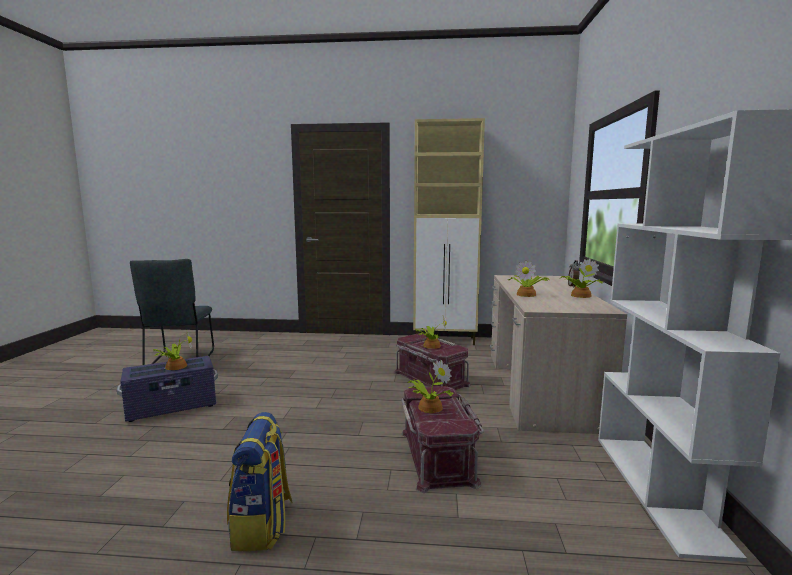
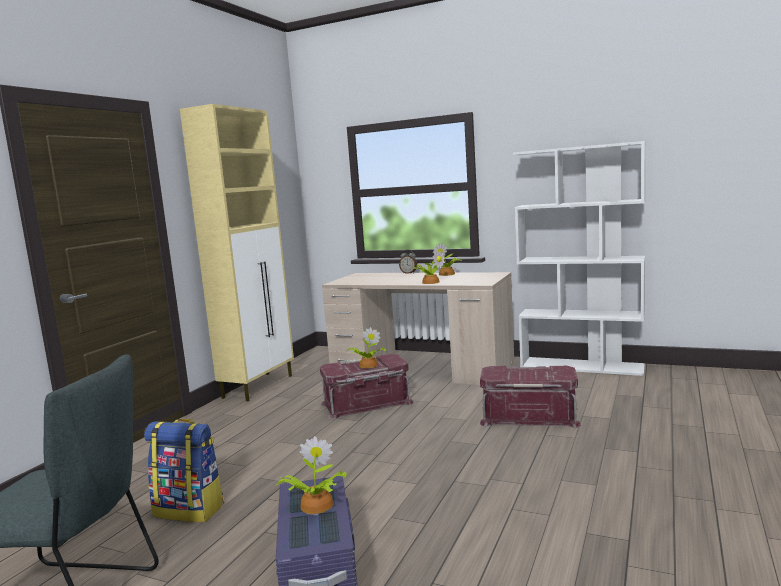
camera: 70 degrees left, 0 degrees up
backpack [227,412,293,551] -> backpack moved to [144,419,224,522]
potted plant [408,360,454,413] -> none

